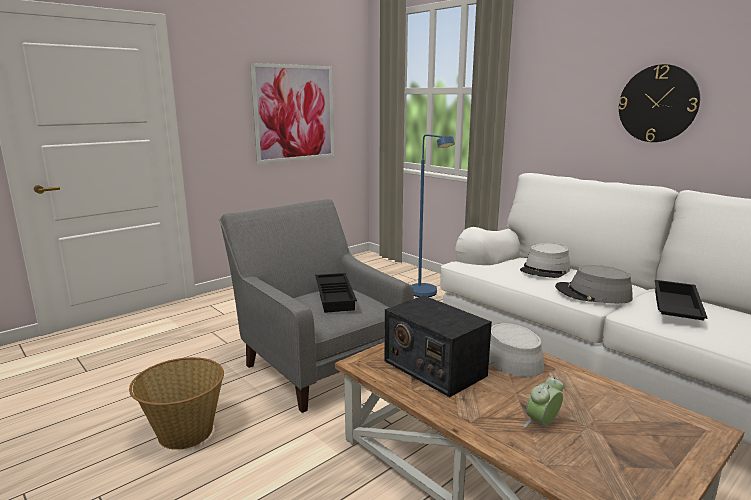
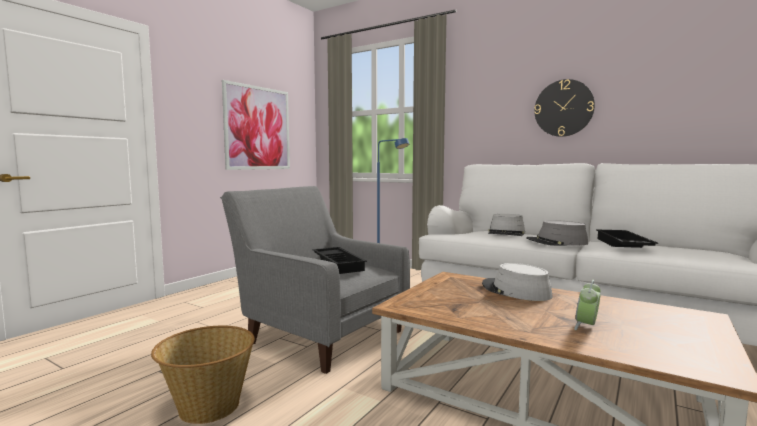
camera: 15 degrees left, 10 degrees down
radio [384,295,492,397] -> none

